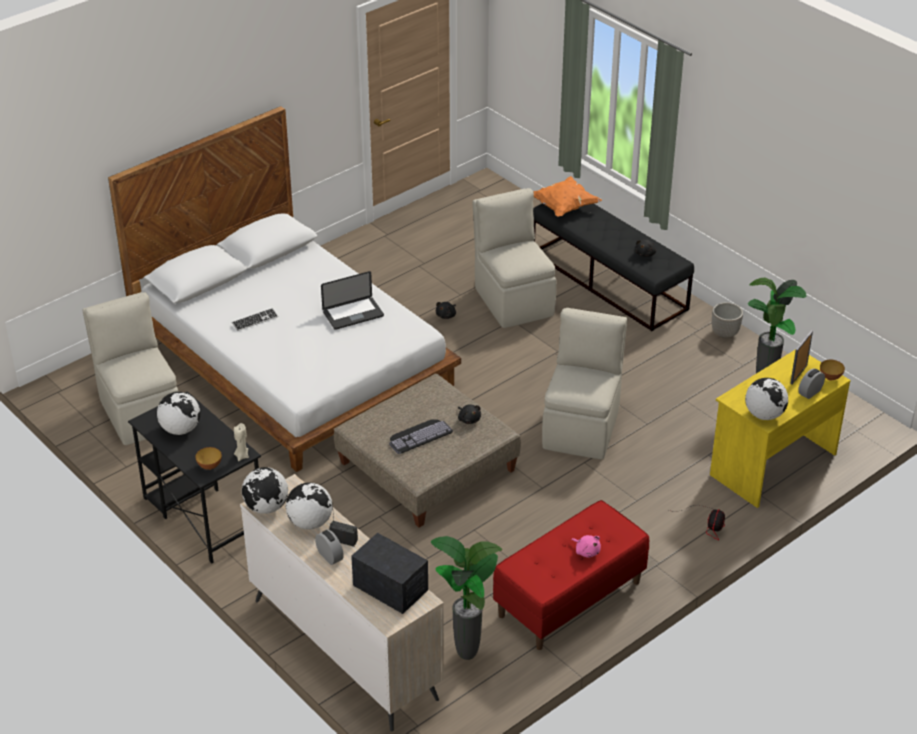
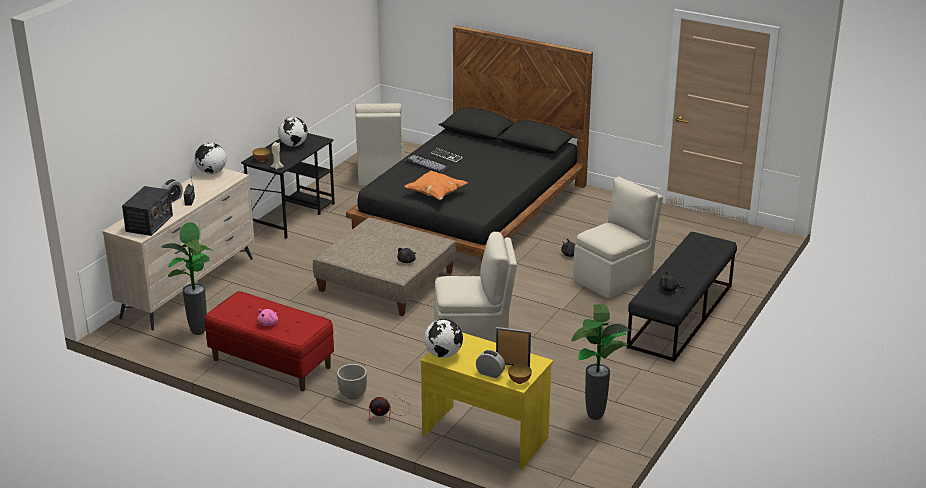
camera: 70 degrees right, 10 degrees down
beige chair [83,292,179,445] -> beige chair turned 135 degrees clockwise [355,103,404,186]
white bed [108,106,461,472] -> black bed [346,25,593,263]
globe [286,483,333,529] -> none
laptop [321,271,384,330] -> none
keyboard [389,419,453,454] -> keyboard moved to [405,155,448,173]
orange pillow [533,176,602,217] -> orange pillow moved to [404,171,468,200]
planter [712,302,743,338] -> planter moved to [337,364,367,400]

